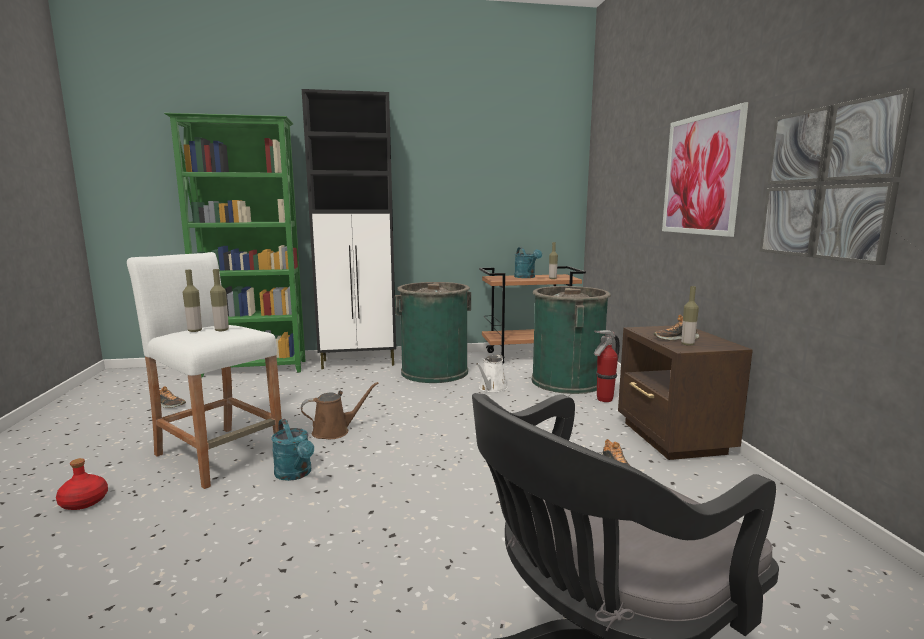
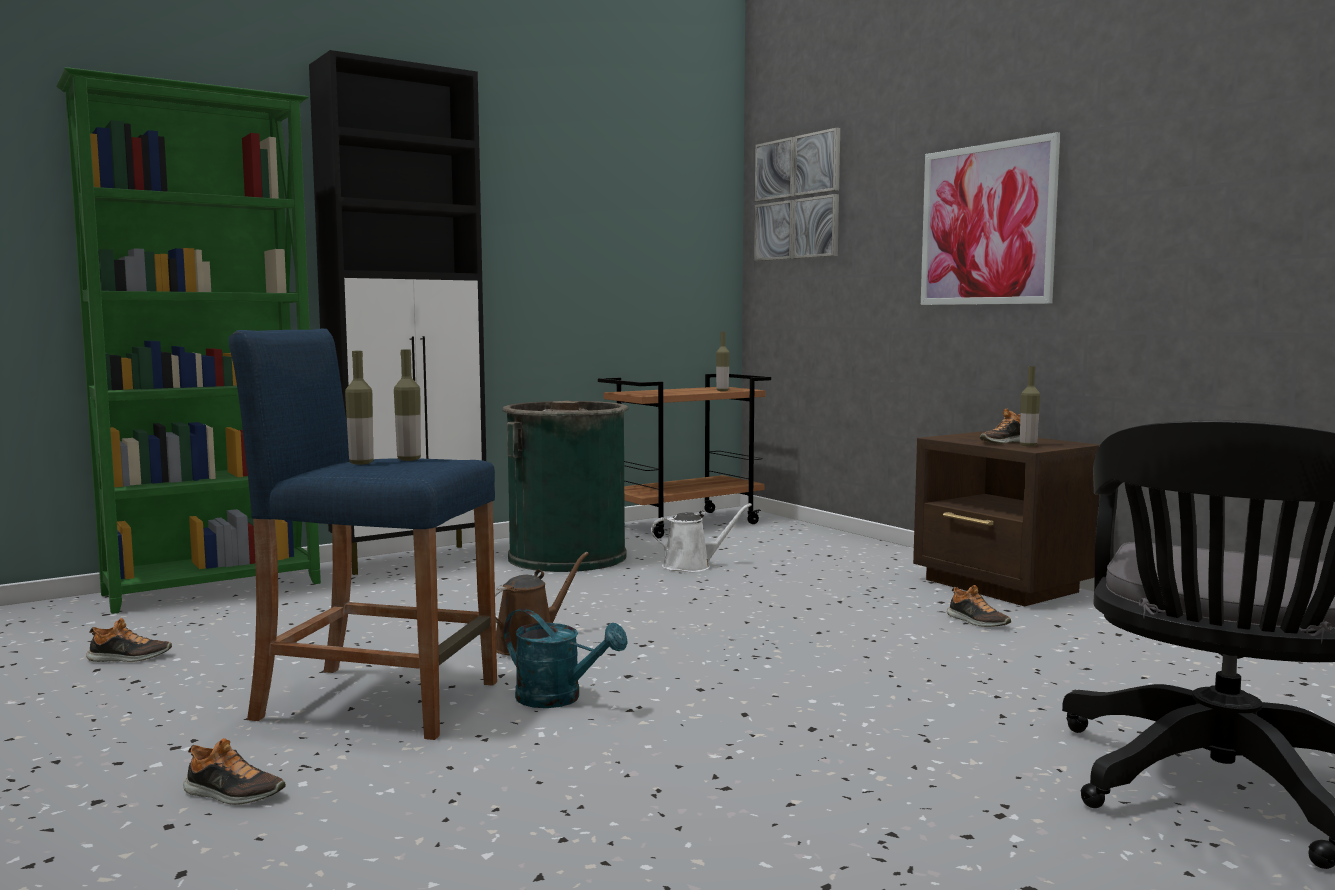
camera: 25 degrees left, 5 degrees down
red bottle [56,458,108,510] -> shoe [183,738,286,805]
white stool [127,252,282,489] -> blue stool [229,329,497,740]
white watering can [476,355,508,393] -> white watering can turned 105 degrees counterclockwise [651,503,752,572]
turquoise watering can [514,247,542,278] -> none
green trash can [532,286,611,394] -> none
fire extinguisher [594,330,620,402] -> none
picture [760,88,915,265] -> picture moved to [754,128,840,261]

